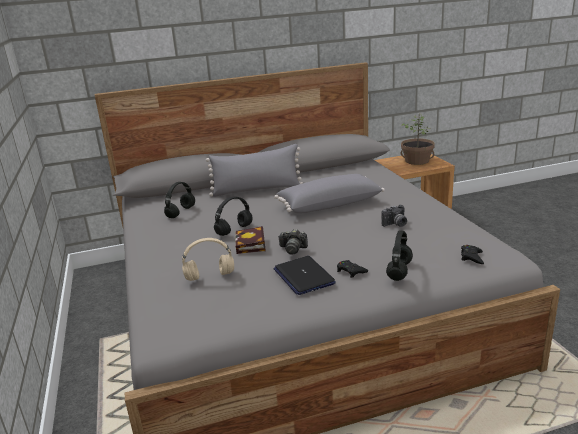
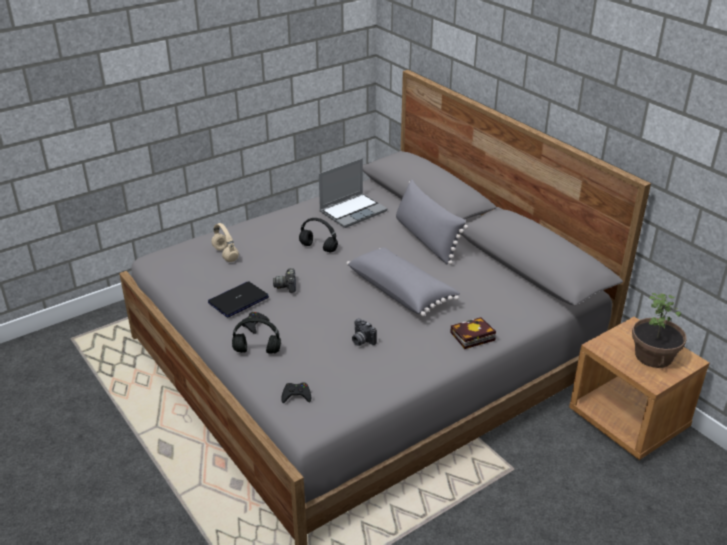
camera: 70 degrees right, 10 degrees up
black headphones [164,182,195,218] -> laptop [319,158,387,228]
book [235,226,266,254] -> book moved to [450,317,496,349]

